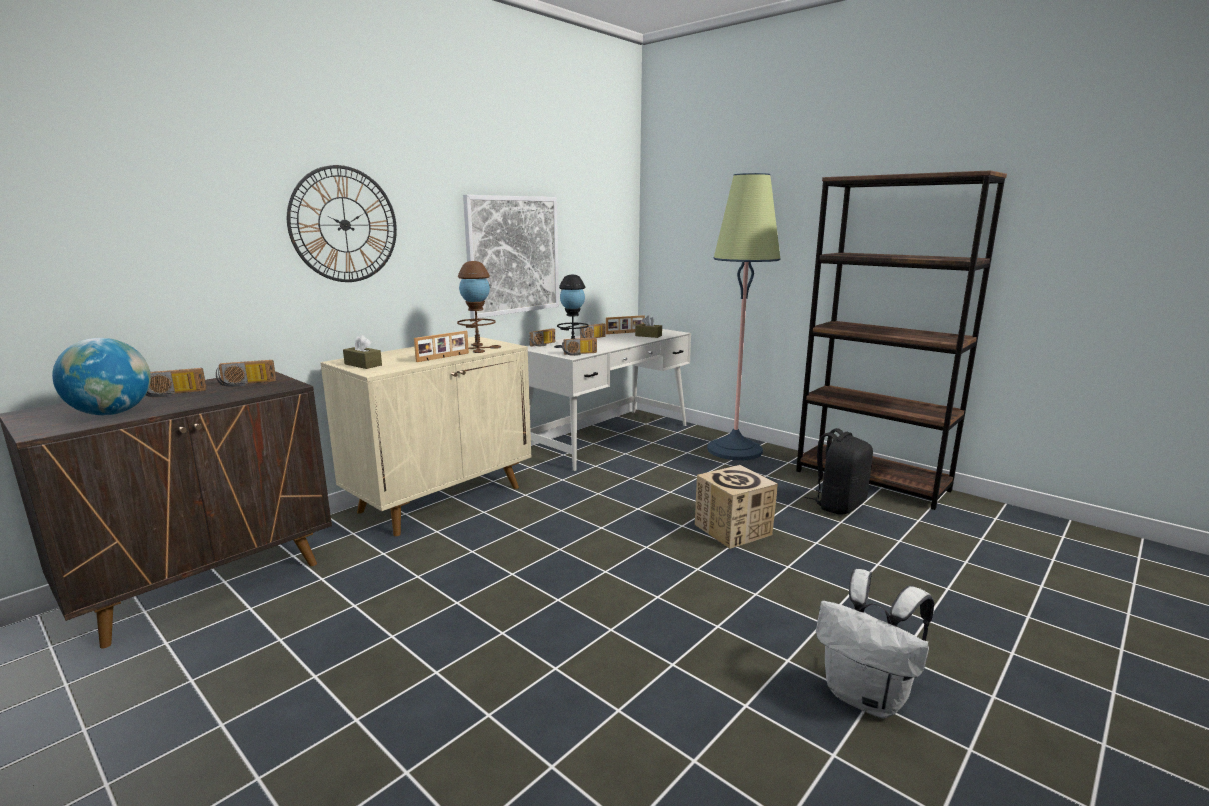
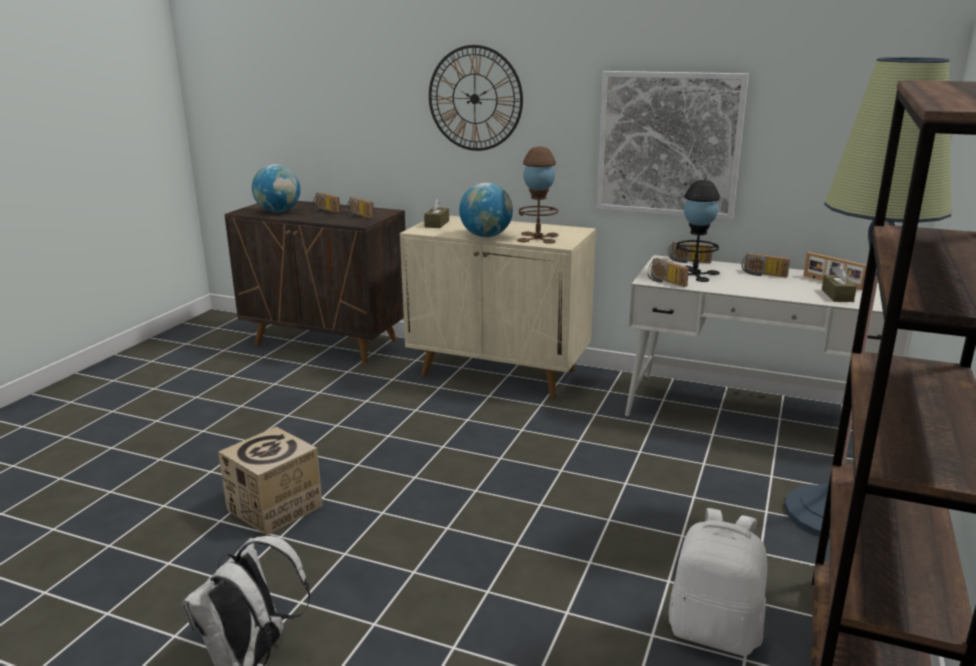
camera: 70 degrees right, 5 degrees up
picture frame [414,331,469,362] -> globe [459,183,513,237]
cardboard box [695,465,778,549] -> cardboard box moved to [218,427,323,536]
black backpack [804,428,873,515] -> white backpack [669,508,768,656]

